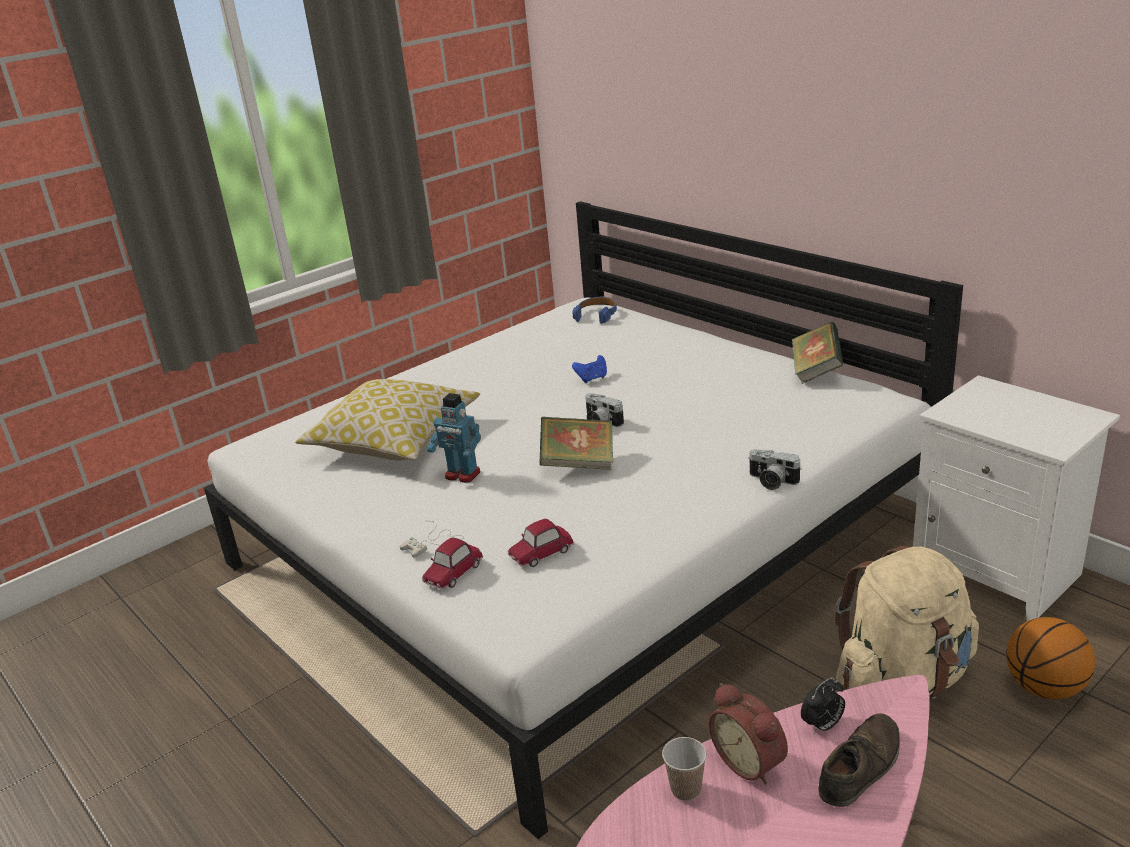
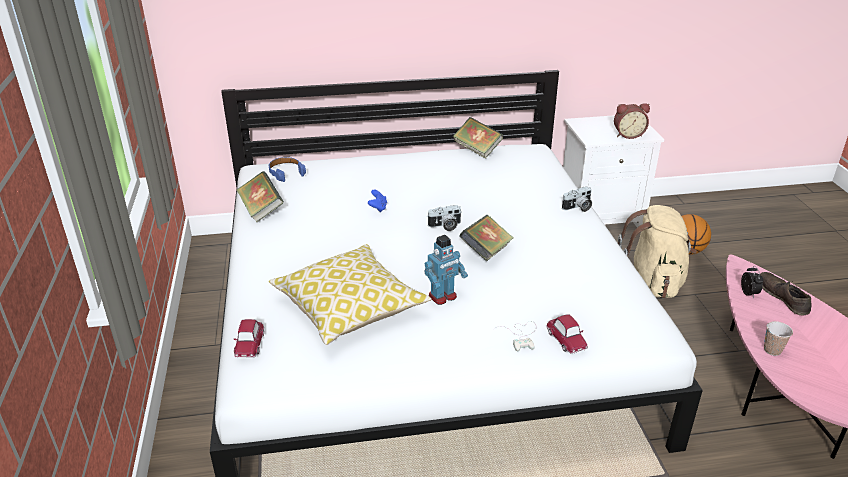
camera: 60 degrees left, 5 degrees up
toy car [508,519,574,567] -> toy car moved to [234,319,264,358]
alarm clock [708,683,788,785] -> alarm clock moved to [614,103,650,139]
none -> book [237,171,284,222]

